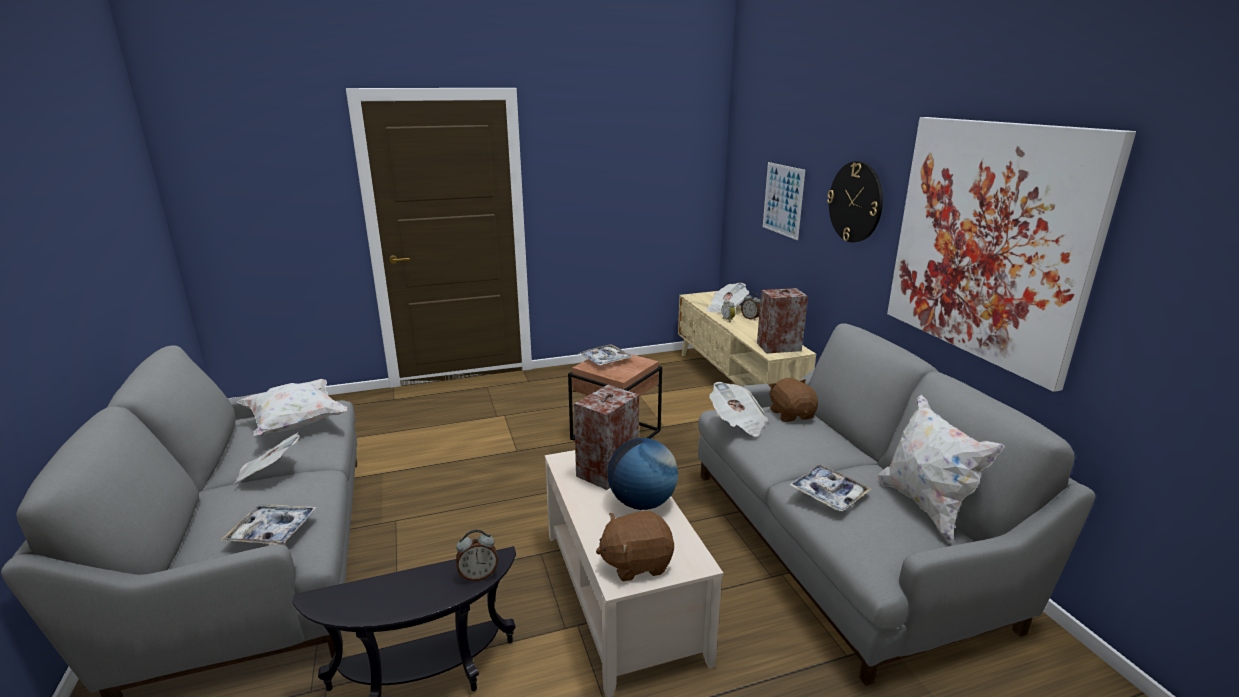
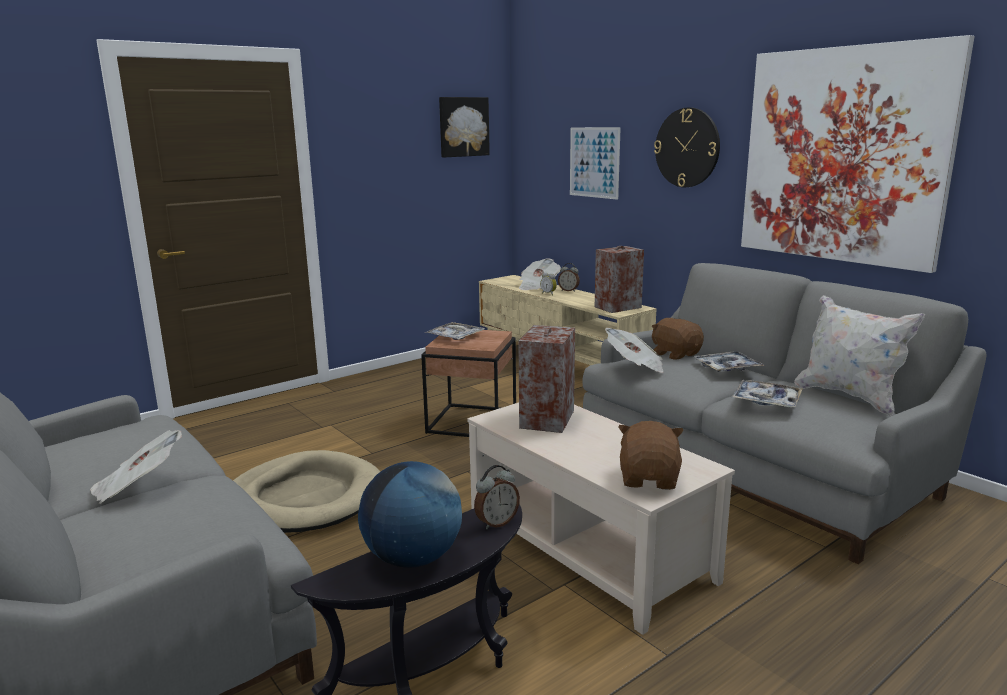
camera: 20 degrees left, 5 degrees down
tray [221,504,318,545] -> tray moved to [694,351,764,372]
white pillow [237,379,348,436] -> none
brown plush toy [596,511,674,582] -> brown plush toy turned 135 degrees clockwise [618,421,684,490]
globe [608,438,678,510] -> globe moved to [358,461,462,568]
none -> beige dog bed [233,450,381,533]
none -> picture [439,97,490,157]

